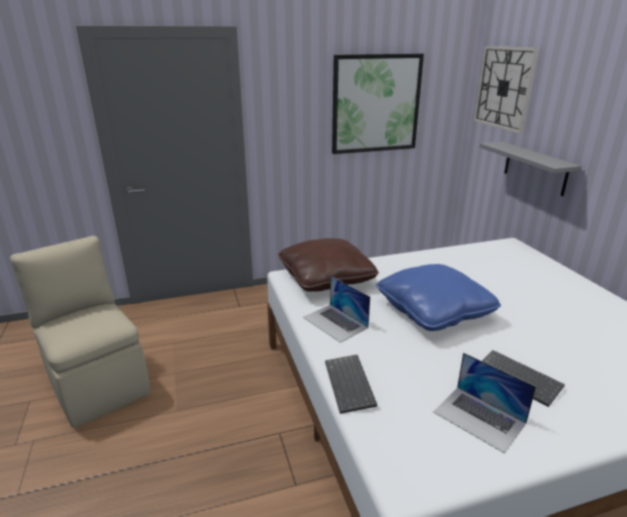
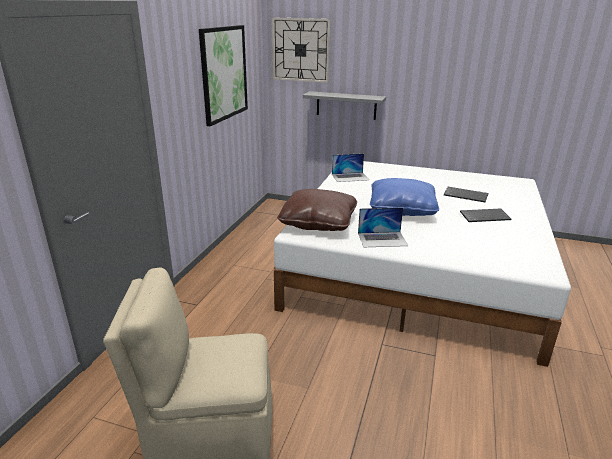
camera: 55 degrees left, 0 degrees up
keyboard [325,355,377,414] -> keyboard moved to [444,187,488,202]
laptop [433,353,536,453] -> laptop moved to [332,153,369,182]

